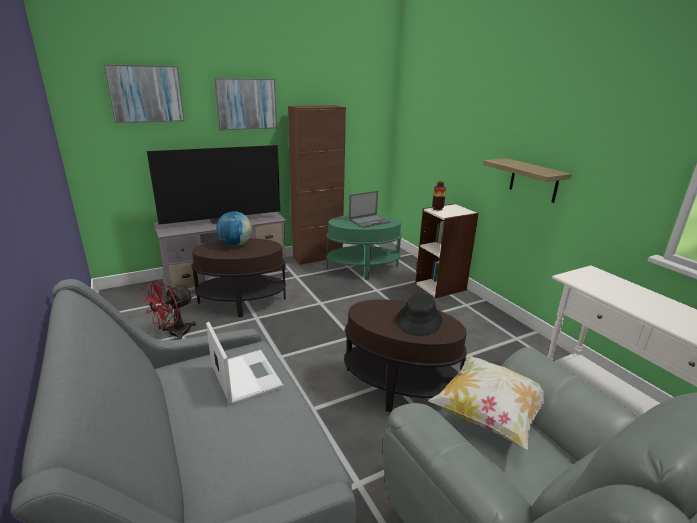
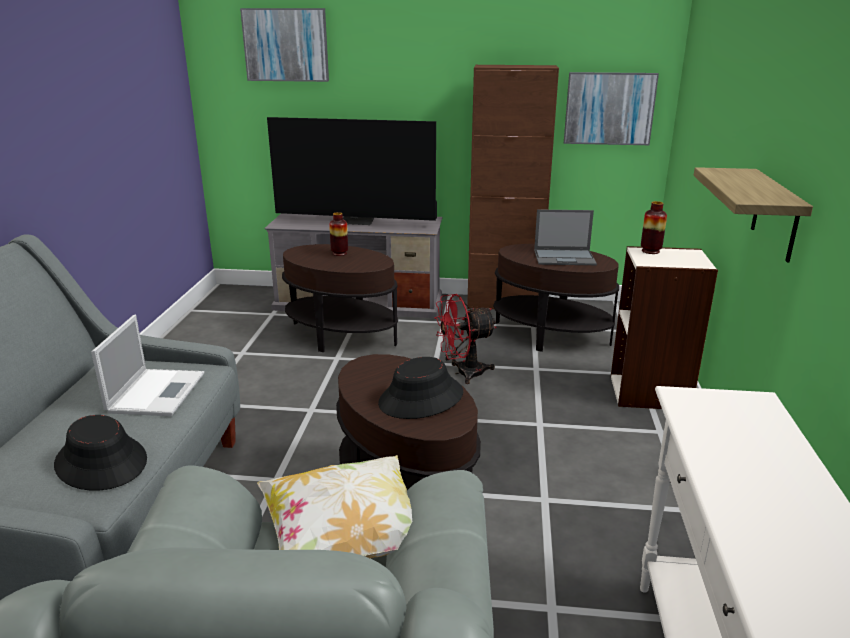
camera: 35 degrees right, 0 degrees up
red fan [141,279,196,340] -> red fan moved to [434,294,497,384]
picture [214,78,277,130] -> picture moved to [564,72,659,145]
globe [216,211,252,246] -> vase [329,212,348,256]
green side table [326,215,402,280] -> brown side table [493,244,619,352]
none -> black hat [54,415,147,491]

